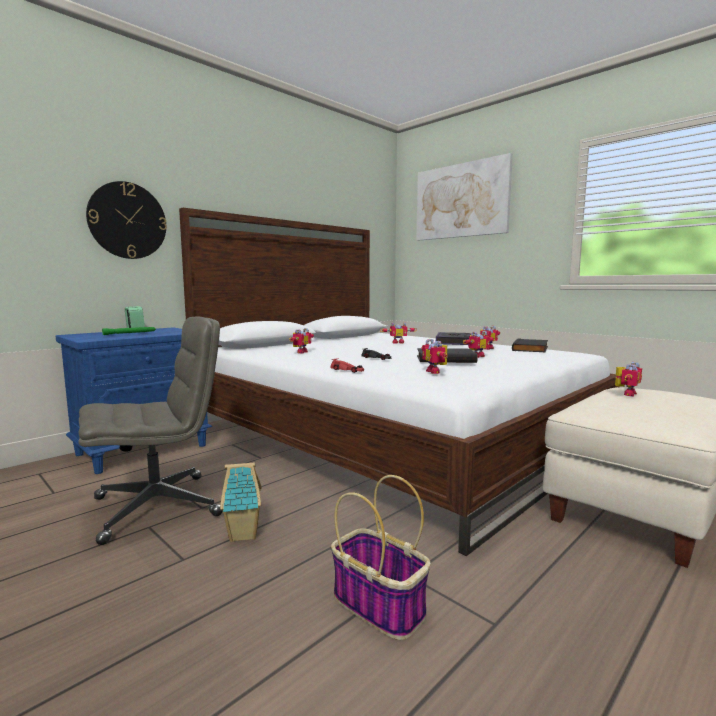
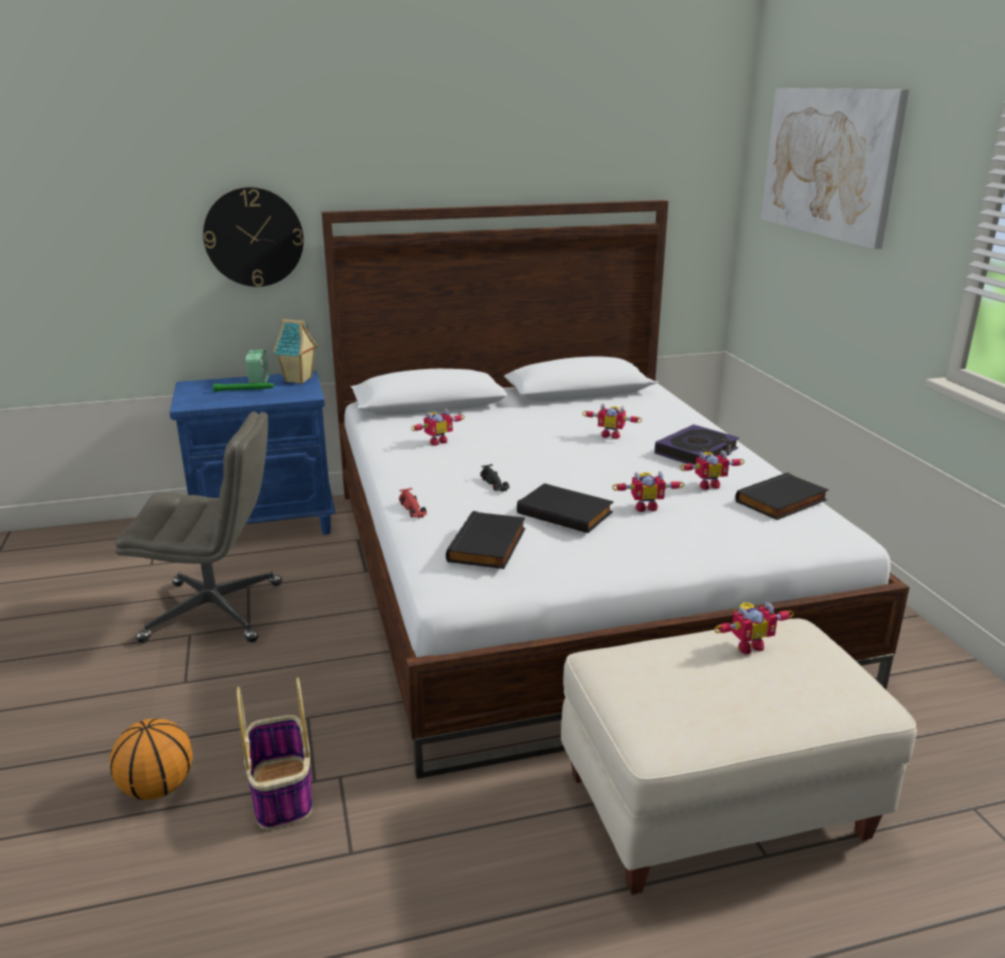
camera: 30 degrees right, 15 degrees up
toy house [220,463,262,542] -> toy house moved to [273,319,318,384]
toy robot [421,339,447,374] -> black book [446,511,525,569]
none -> basketball [110,718,193,800]

